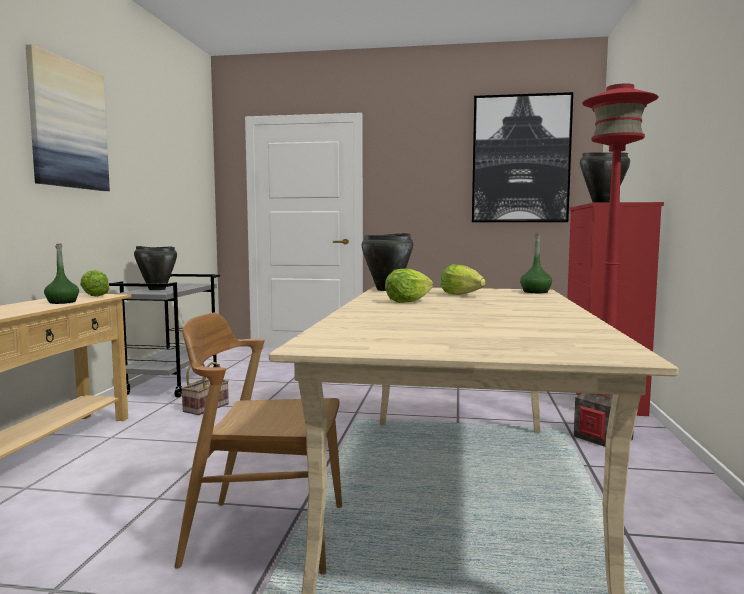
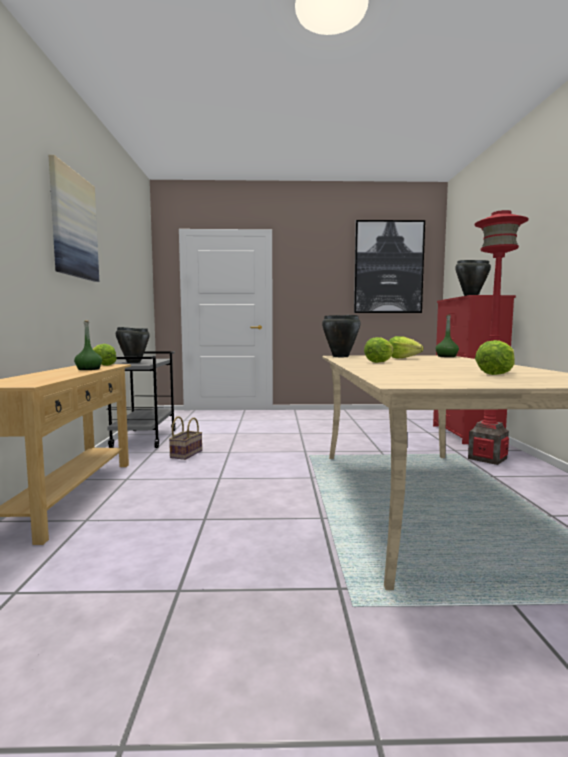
camera: 10 degrees left, 0 degrees up
brown chair [175,313,342,575] -> none
none -> lettuce [475,340,515,375]

